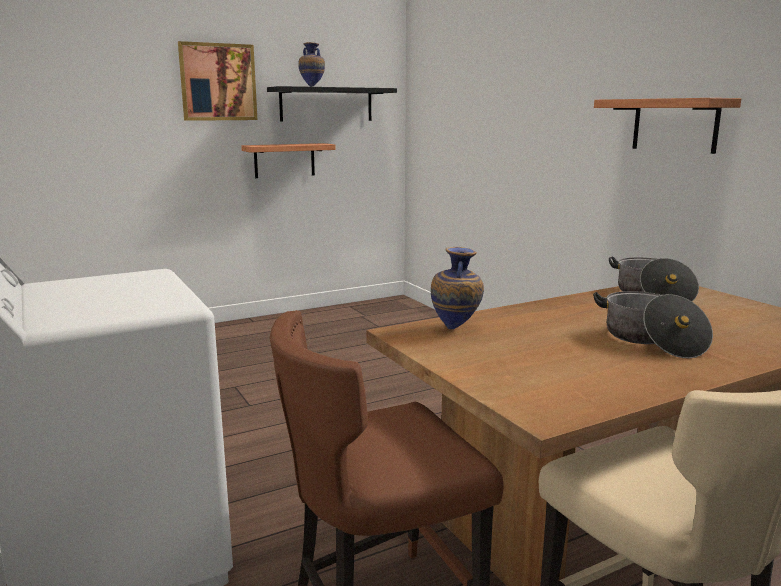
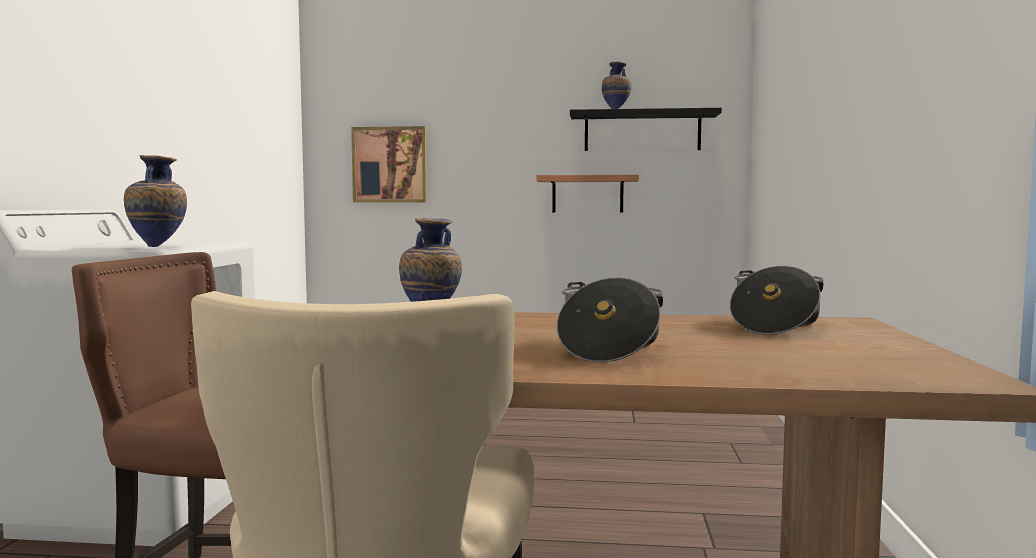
camera: 35 degrees right, 10 degrees down
picture [178,41,257,121] -> picture moved to [351,126,427,203]
shelf [594,98,741,154] -> none
none -> vase [124,155,187,247]

